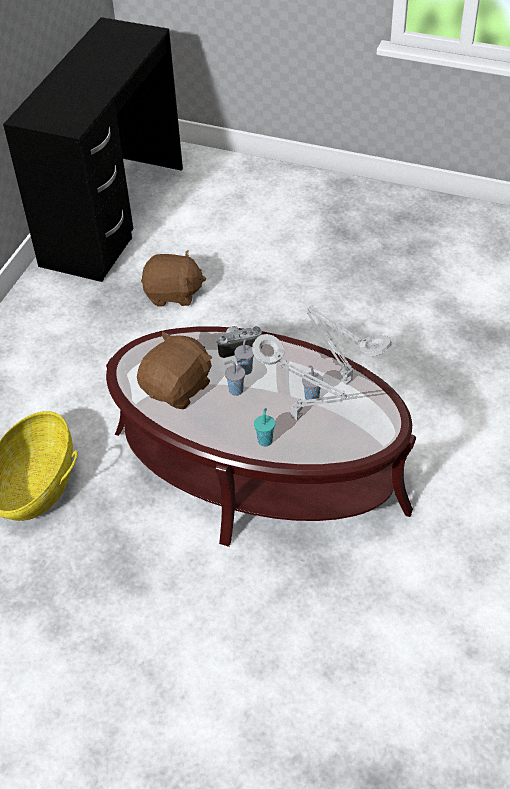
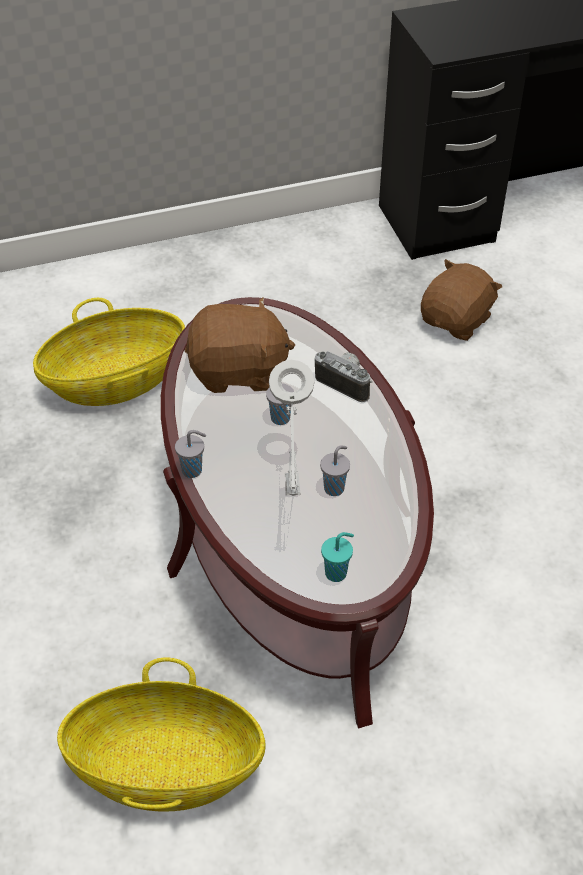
camera: 50 degrees right, 0 degrees up
brown plush toy [141,251,206,307] -> brown plush toy turned 105 degrees counterclockwise [421,259,502,341]
grey cup [234,338,254,375] -> grey cup moved to [175,430,206,478]
turquoise cup [254,408,275,446] -> turquoise cup moved to [321,532,354,582]
grey table lamp [307,305,392,384] -> none
none -> basket [57,658,266,812]

